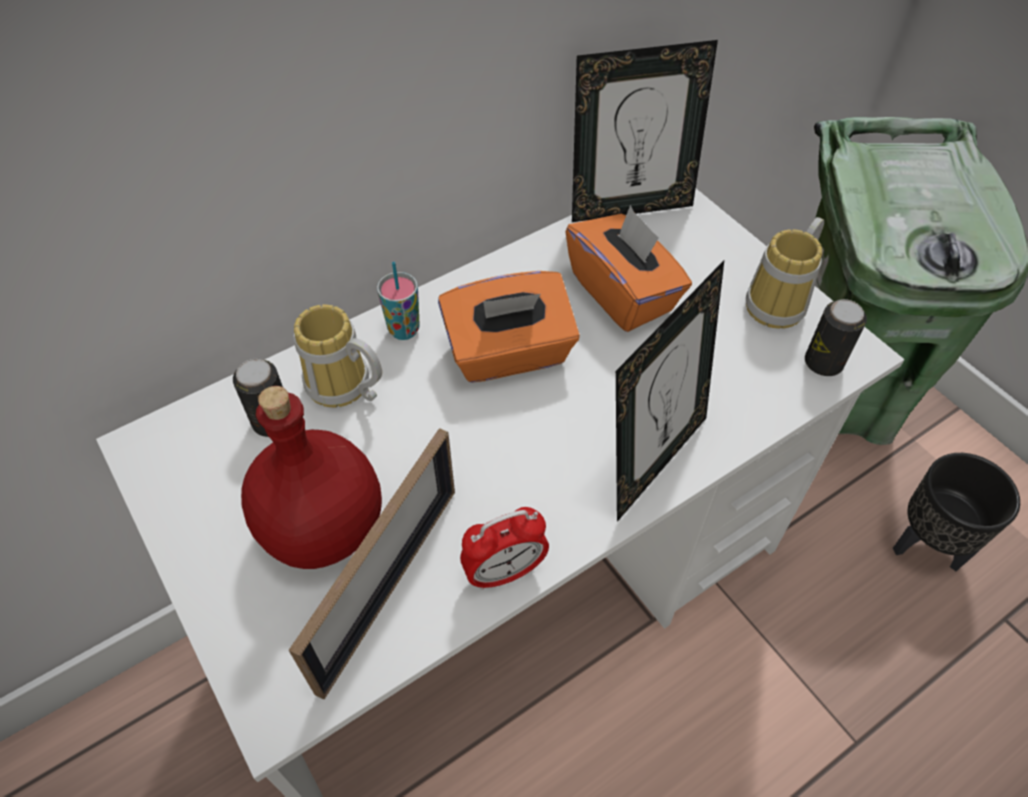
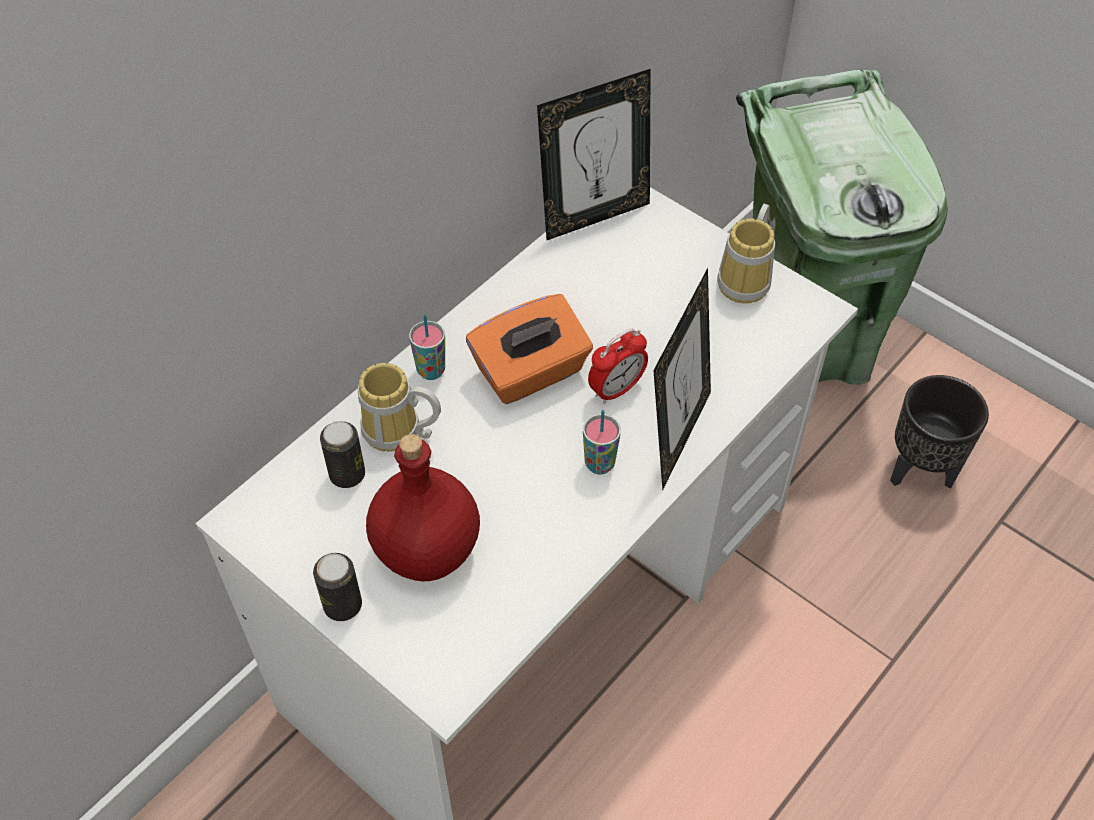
camera: 15 degrees left, 0 degrees up
picture frame [289,428,455,700] -> none
alarm clock [460,507,549,590] -> alarm clock moved to [588,328,648,404]
orange tissue box [565,205,692,332] -> none
can [805,299,867,376] -> can moved to [313,553,362,621]
none -> cup [583,410,621,475]

